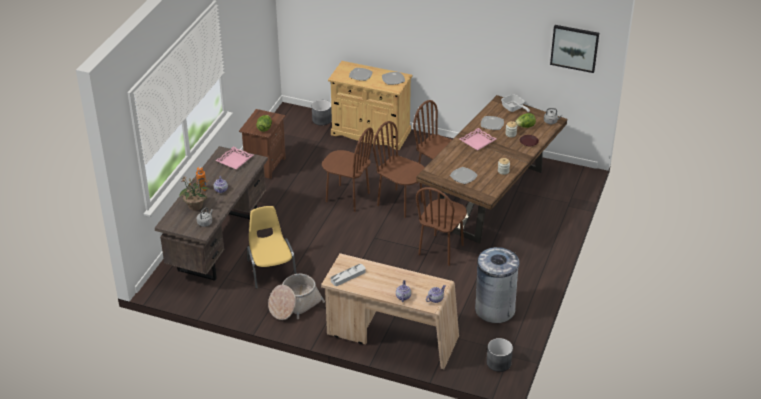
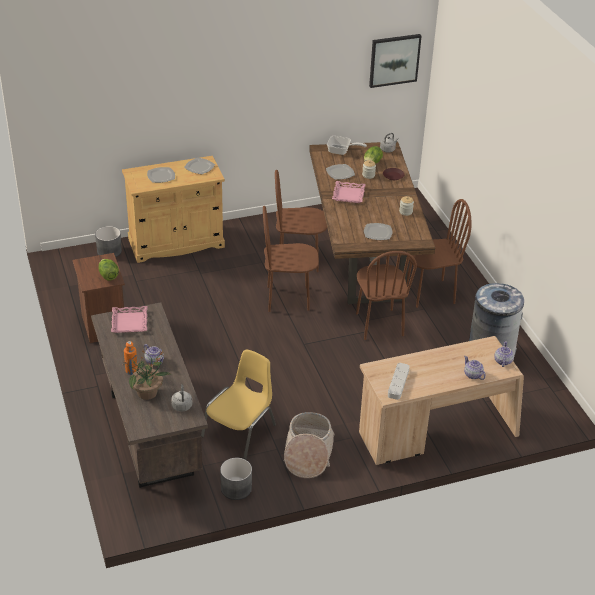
camera: 40 degrees left, 0 degrees up
yellow chair [247,206,297,289] -> yellow chair turned 90 degrees clockwise [201,349,276,459]
brown chair [322,128,374,212] -> brown chair moved to [407,199,472,308]
grey planter [487,338,513,372] -> grey planter moved to [220,458,252,500]

